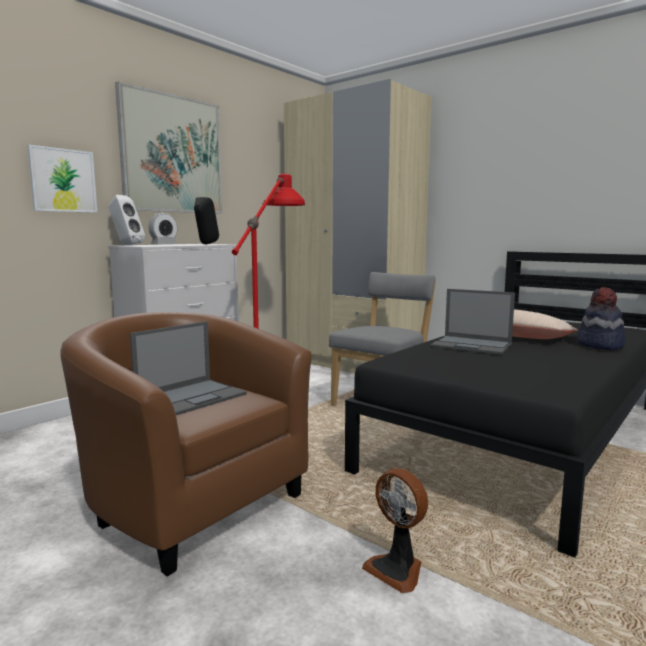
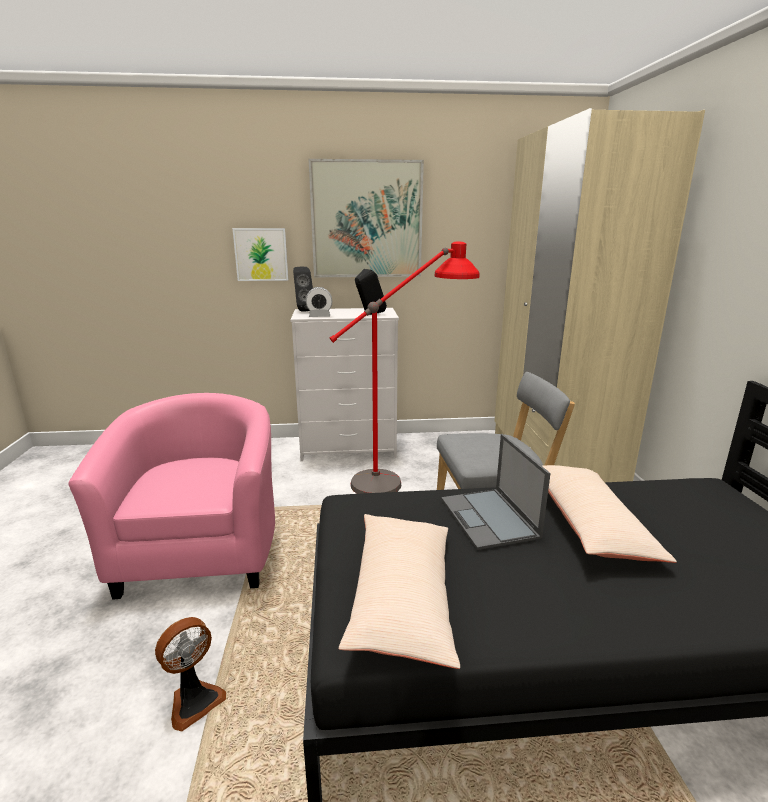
camera: 45 degrees right, 10 degrees up
brown armchair [60,312,312,577] -> pink armchair [68,393,275,600]
white speaker [108,195,145,245] -> black speaker [293,267,313,312]
laptop [130,321,247,415] -> none
fan [362,468,428,593] -> fan turned 135 degrees counterclockwise [155,617,226,731]
hat [577,287,625,350] -> none
none -> beige pillow [339,514,460,669]

